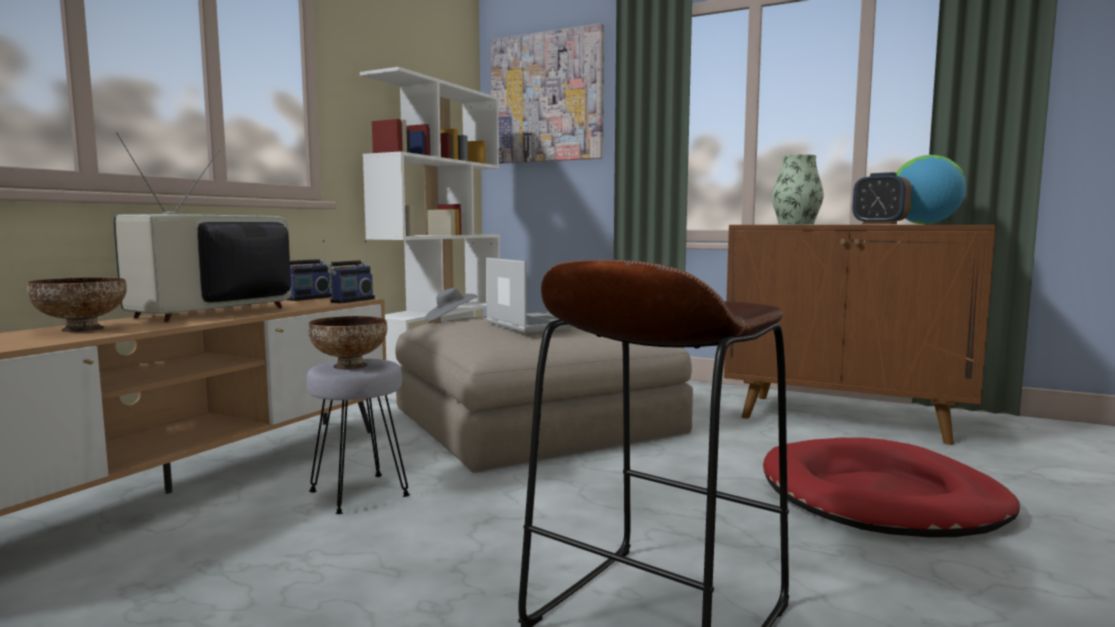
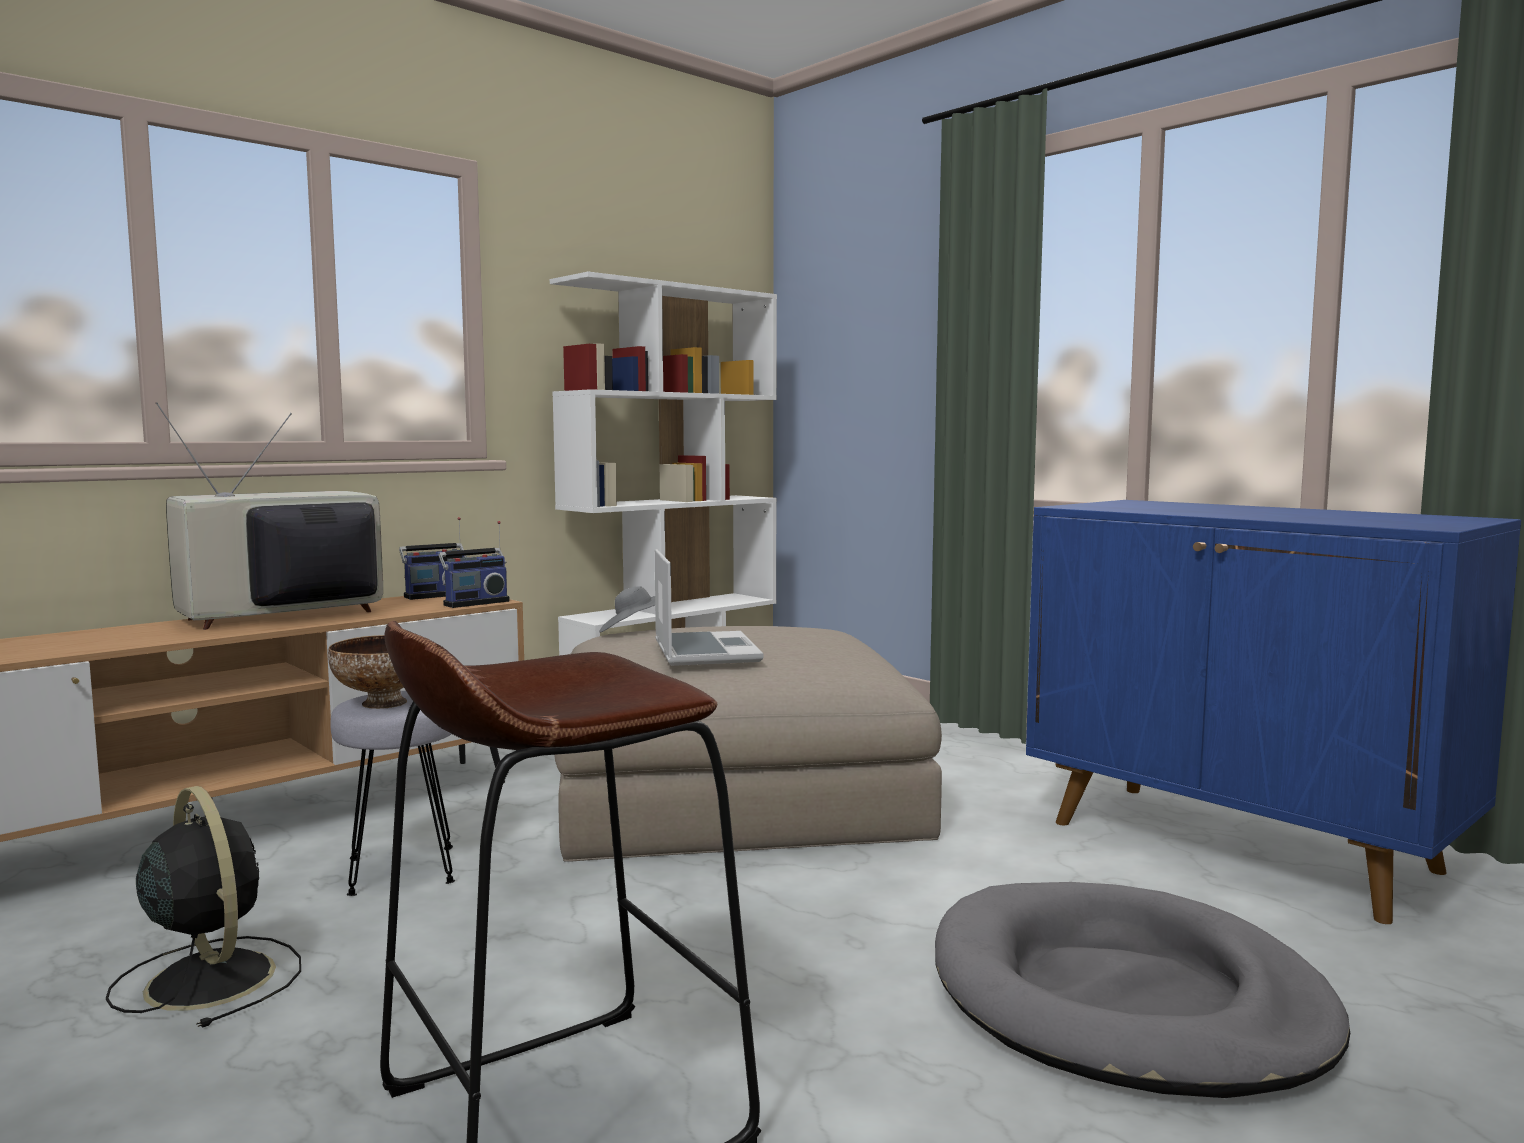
camera: 20 degrees right, 0 degrees up
bowl [27,277,127,332] -> none
picture [490,23,604,164] -> none
brown cabinet [724,225,996,445] -> blue cabinet [1026,500,1521,924]
red dog bed [763,438,1020,538] -> grey dog bed [935,882,1350,1098]
vase [772,154,824,224] -> none
alarm clock [853,172,911,224] -> none
globe [896,155,966,224] -> none
none -> black fan [106,786,301,1027]

